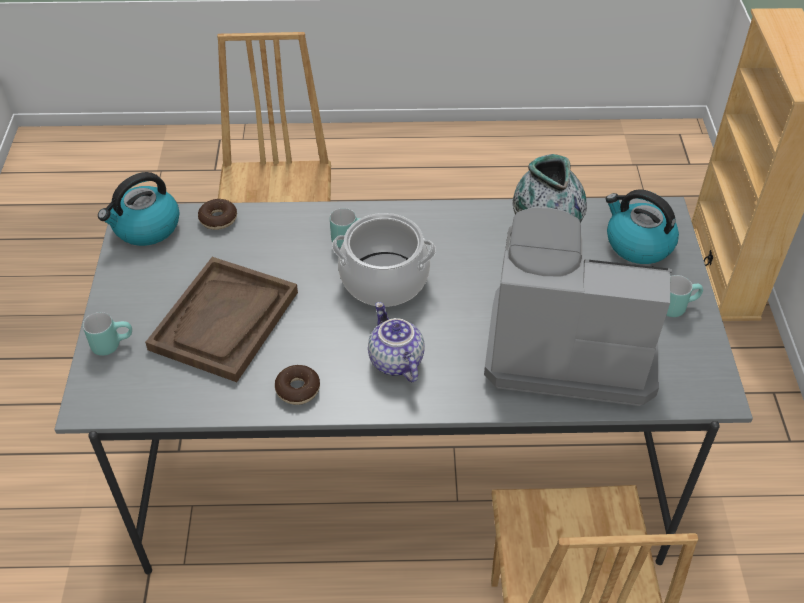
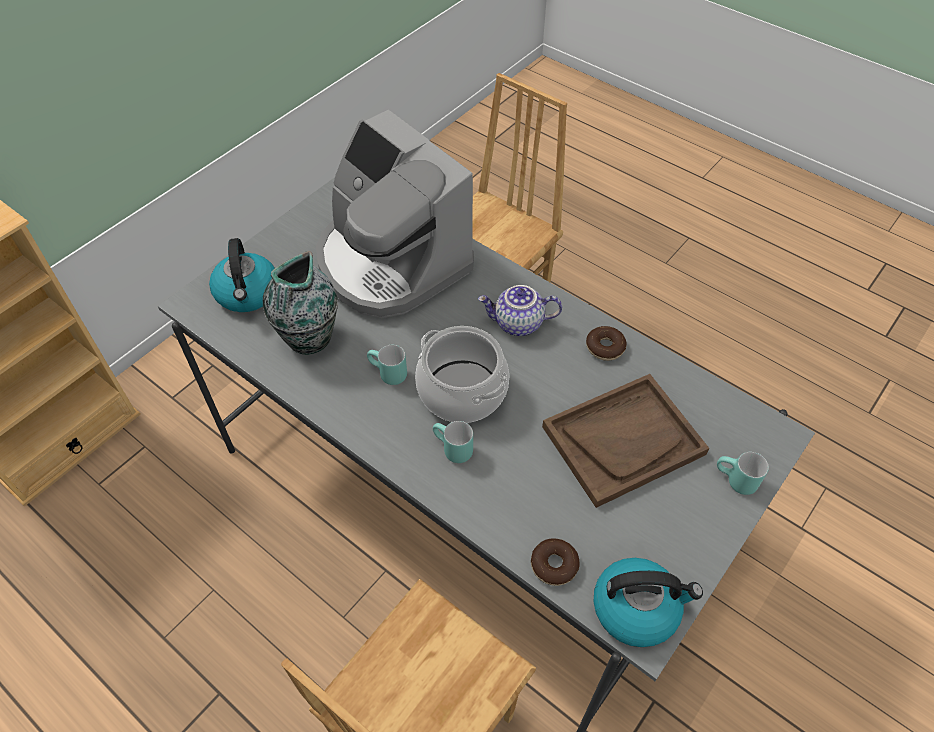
camera: 140 degrees left, 5 degrees up
teapot [368,302,425,383] -> teapot turned 75 degrees clockwise [478,285,562,336]
turquoise mug [666,275,703,317] -> turquoise mug moved to [367,345,407,385]

